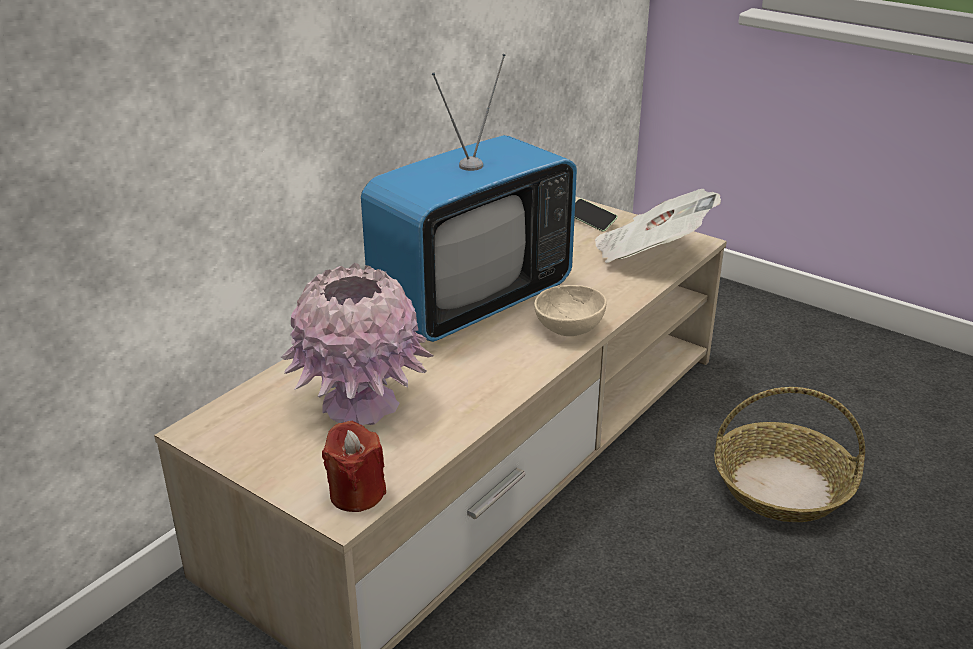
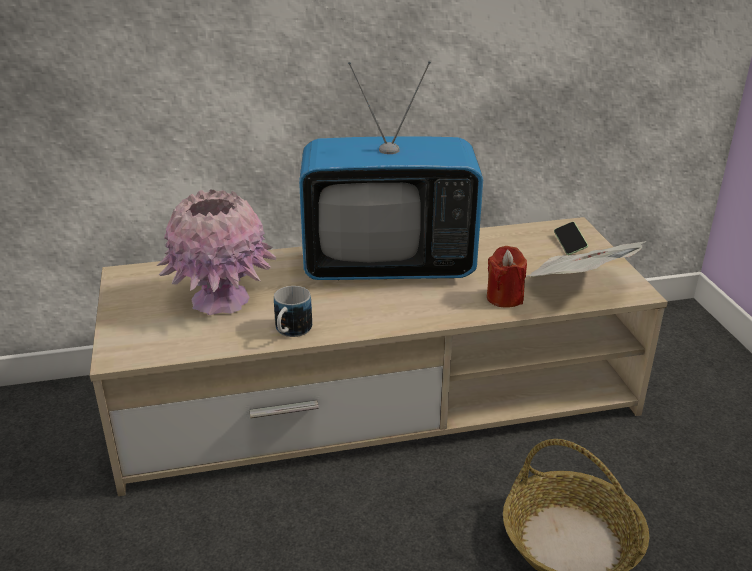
camera: 40 degrees right, 0 degrees up
red candle [322,421,386,512] -> red candle moved to [487,246,527,308]
beige bowl [534,285,607,336] -> none
none -> mug [274,286,312,337]

